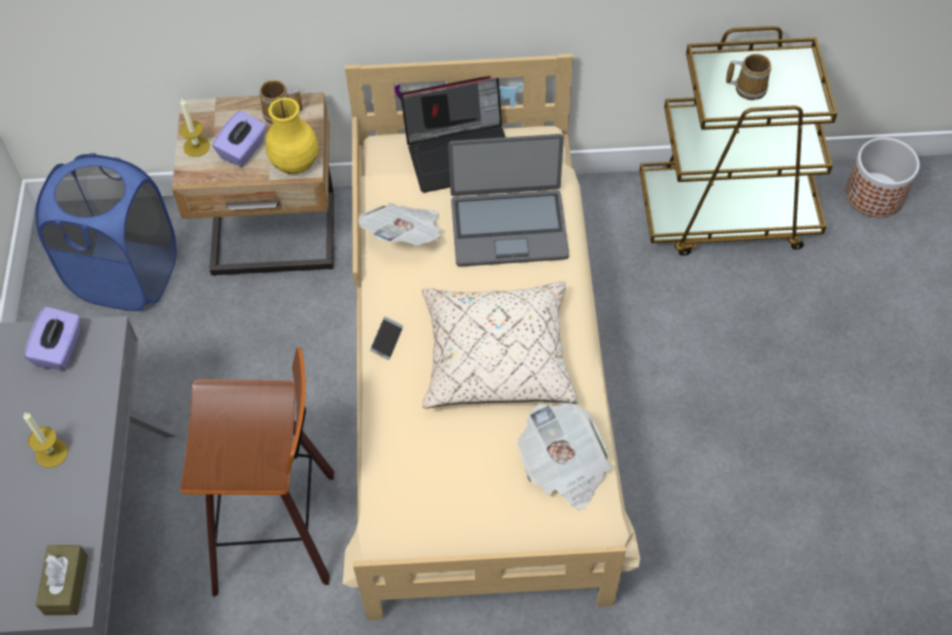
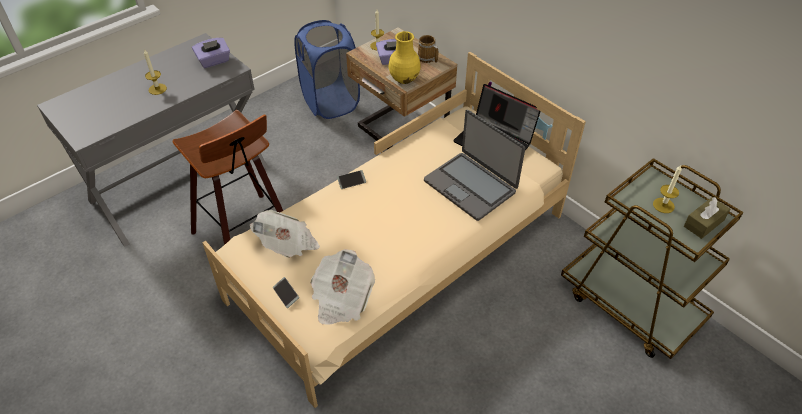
camera: 50 degrees right, 10 degrees down
brown tissue box [36,545,88,615] -> brown tissue box moved to [684,197,730,239]
newspaper [358,203,442,245] -> newspaper moved to [250,210,320,258]
beige pillow [422,282,578,408] -> none
mug [726,54,771,100] -> candle [653,165,682,213]
planter [846,137,920,217] -> none
none -> phone [273,277,299,308]

